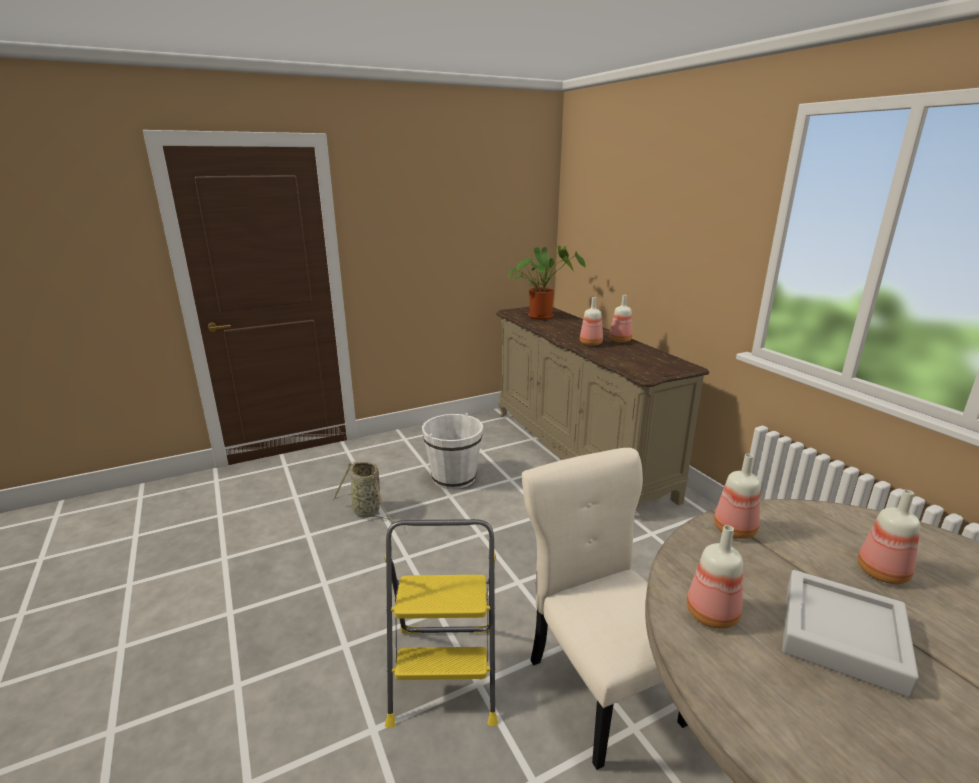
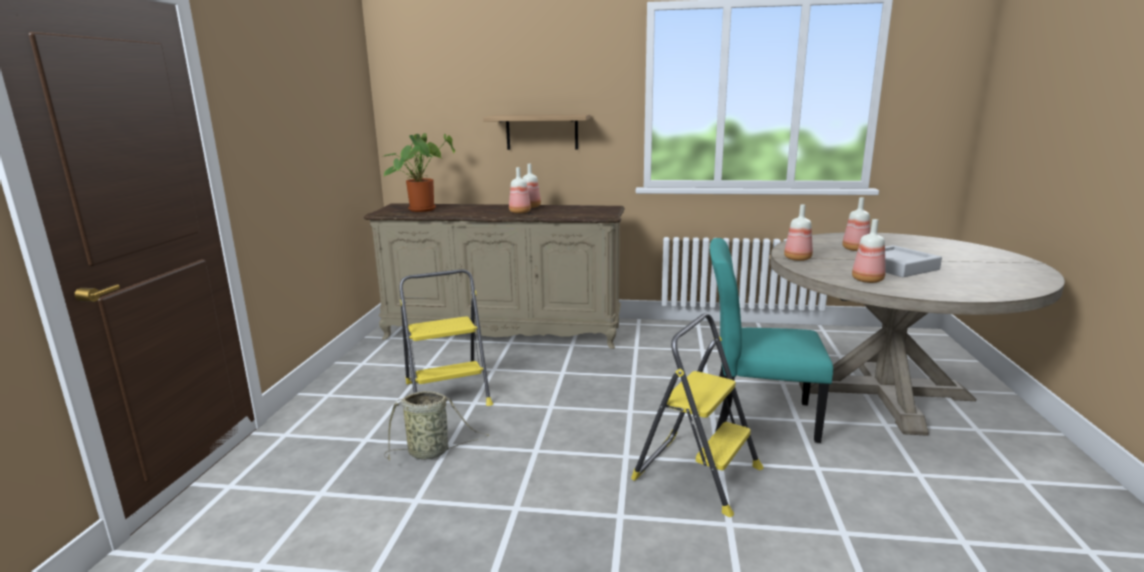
camera: 55 degrees left, 5 degrees down
white bucket [422,413,483,489] -> yellow step ladder [400,270,493,406]
beige chair [522,448,688,770] -> turquoise chair [710,238,833,443]
none -> shelf [483,114,591,150]

